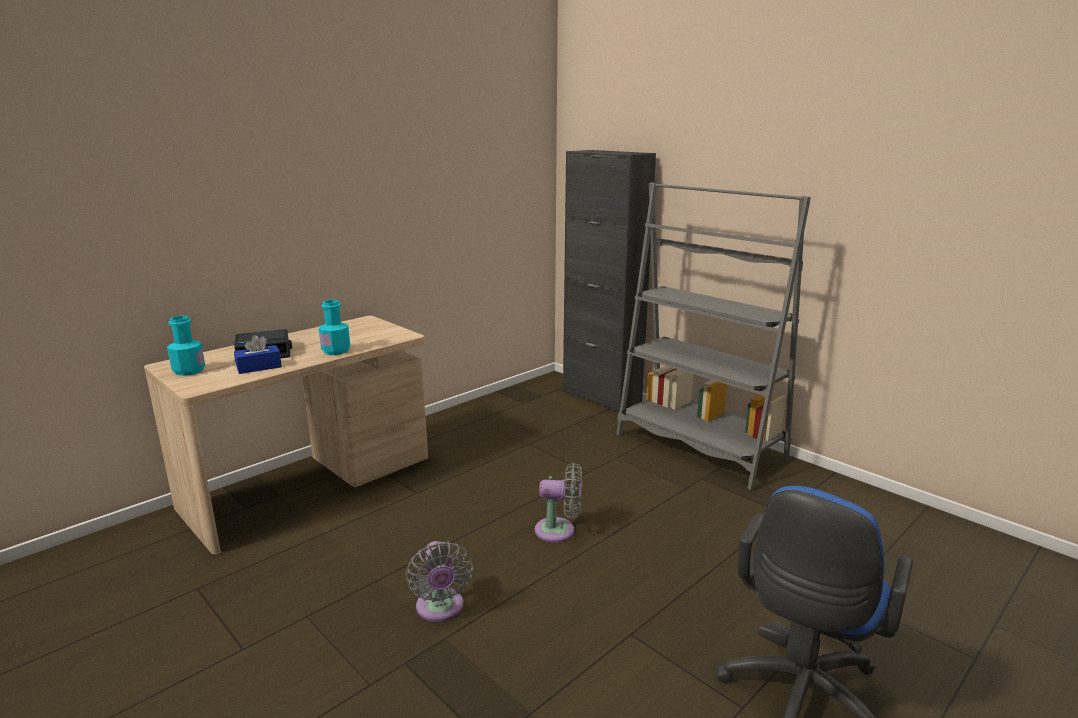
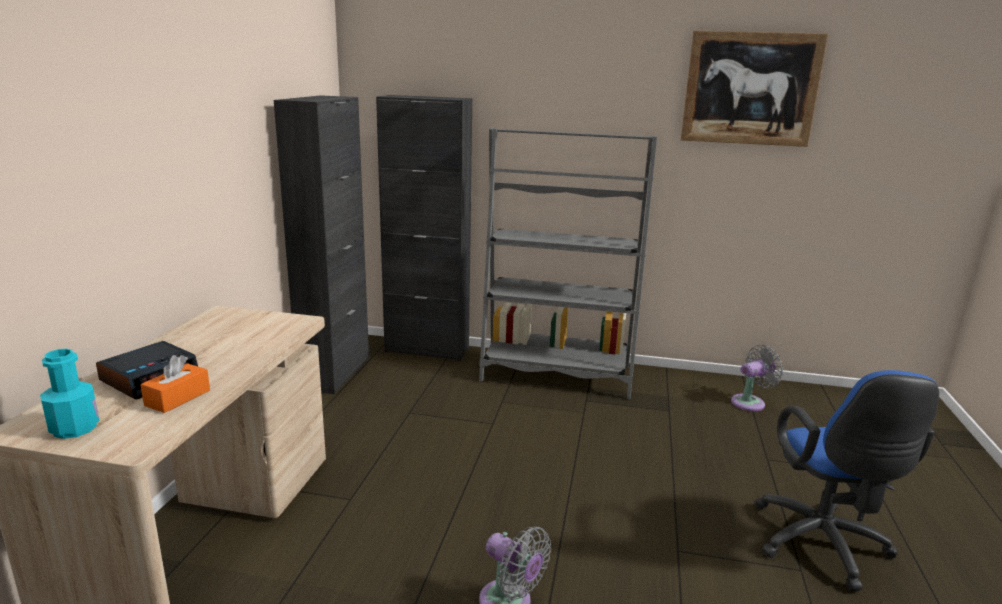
camera: 35 degrees left, 0 degrees up
blue tissue box [234,335,282,374] -> orange tissue box [140,355,210,413]
turquoise bottle [319,300,350,355] -> none
grey fan [535,463,582,543] -> grey fan moved to [731,345,784,411]
none -> black cabinet [274,95,369,394]
none -> picture [681,31,828,147]

